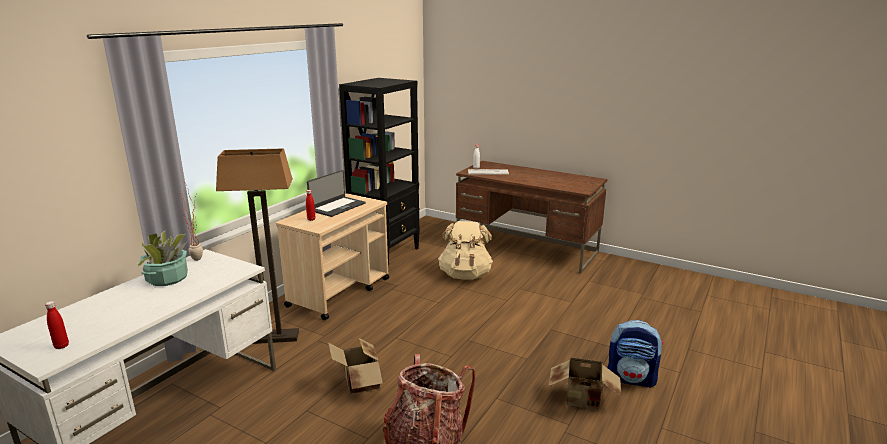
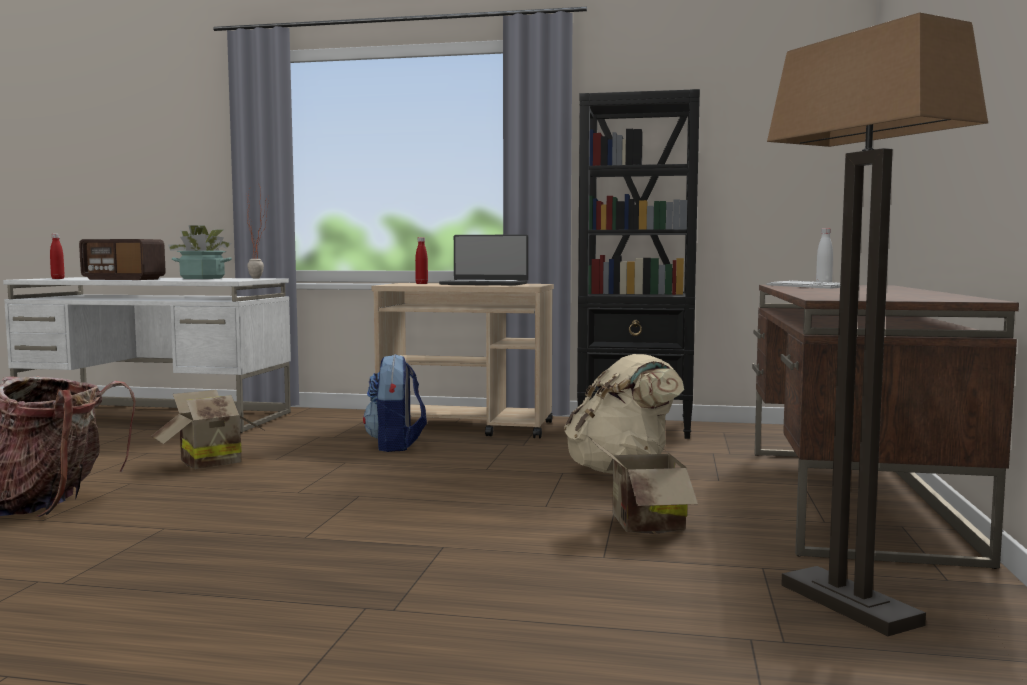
camera: 70 degrees right, 15 degrees down
floor lamp [216,148,299,344] -> floor lamp moved to [767,12,988,636]
cardboard box [549,358,622,410] -> cardboard box moved to [588,434,698,534]
backpack [607,320,663,388] -> backpack moved to [363,354,427,452]
none -> radio [79,239,166,280]

